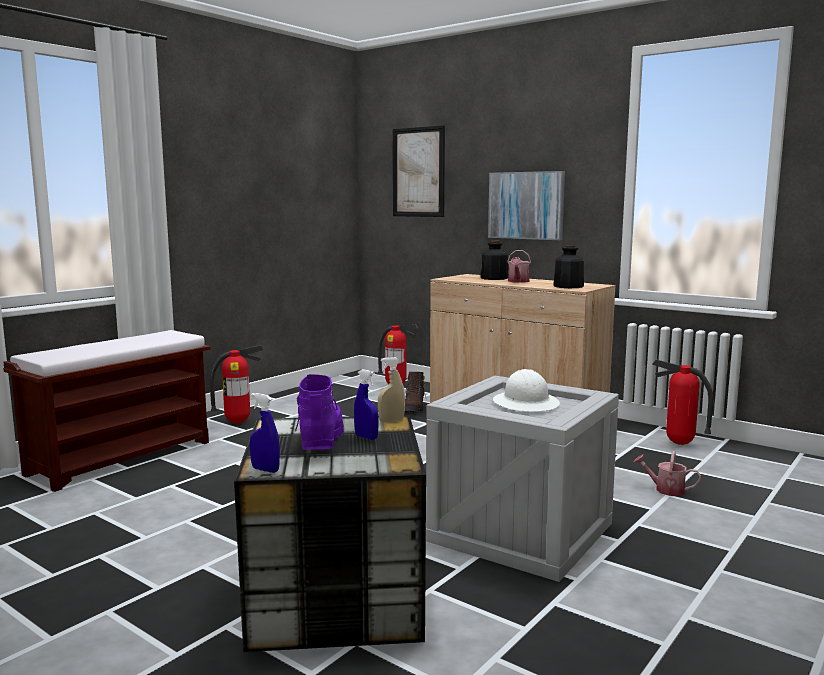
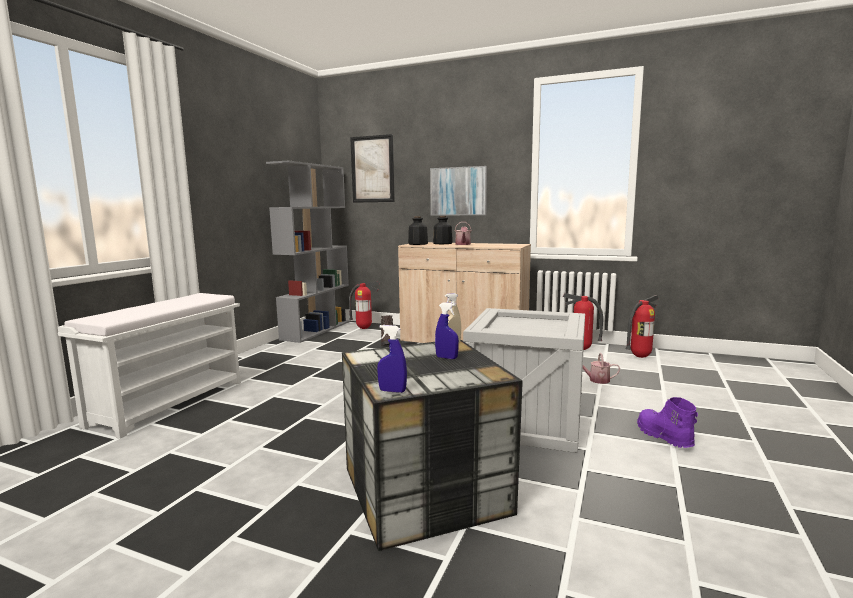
camera: 15 degrees left, 0 degrees up
brown bench [3,330,211,492] -> white bench [58,293,241,439]
fire extinguisher [210,345,264,423] -> fire extinguisher moved to [625,295,658,358]
purple boot [295,374,344,450] -> purple boot moved to [637,397,698,448]
white hard hat [493,369,560,412] -> none
bottle [553,245,584,288] -> bottle moved to [408,216,428,245]
none -> grey bookcase [266,161,350,343]

